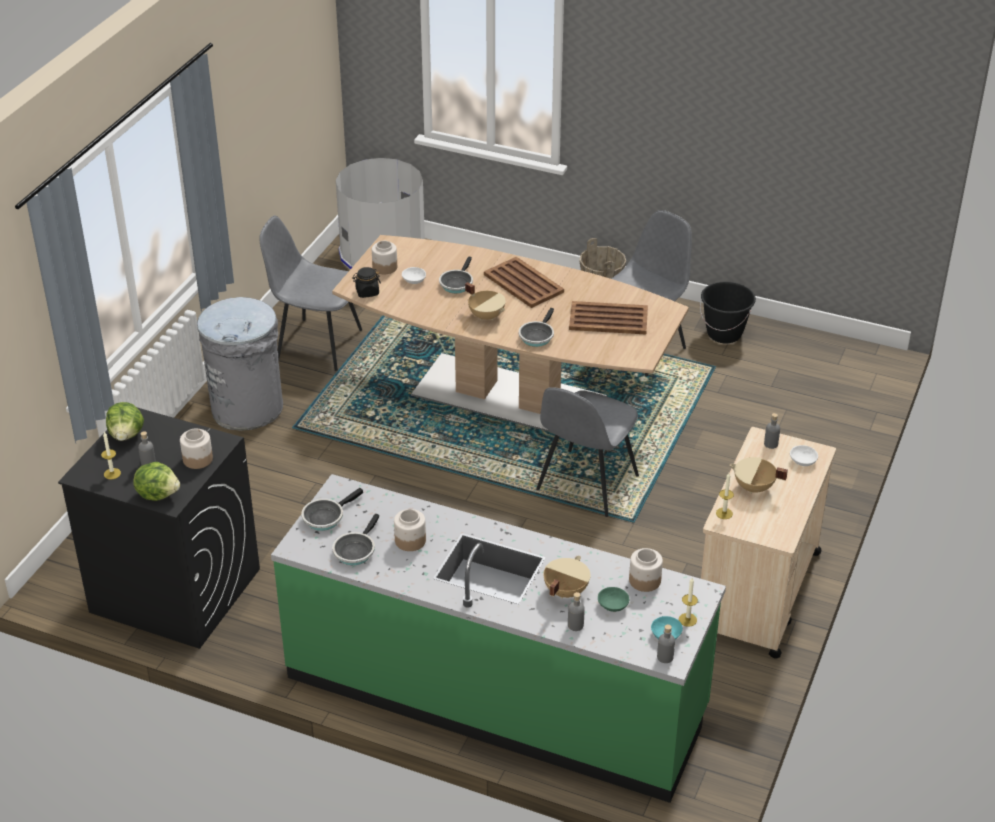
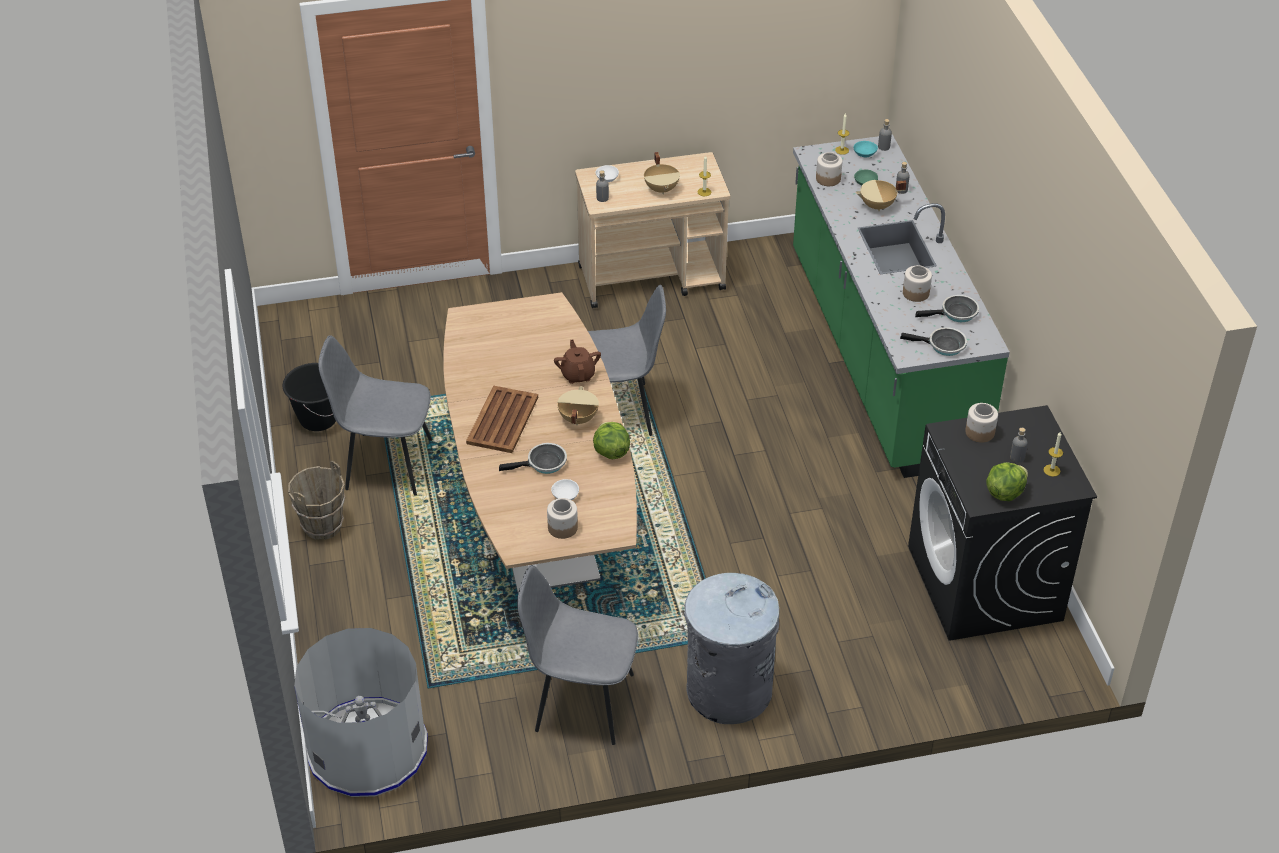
camera: 125 degrees left, 5 degrees up
lettuce [133,462,180,501] -> lettuce moved to [593,422,630,459]
grey chair [260,215,362,371] -> grey chair turned 120 degrees clockwise [517,565,638,745]
black jar [352,267,381,298] -> none
frying pan [519,308,554,347] -> brown teapot [554,340,601,384]
brown tray [569,301,648,334] -> none

